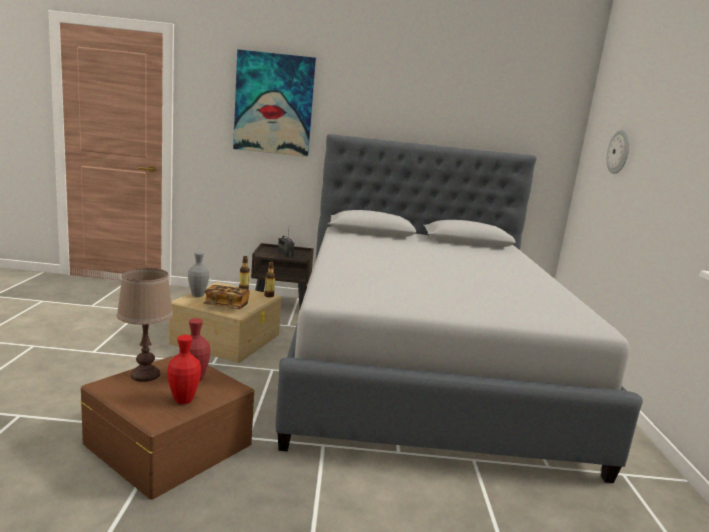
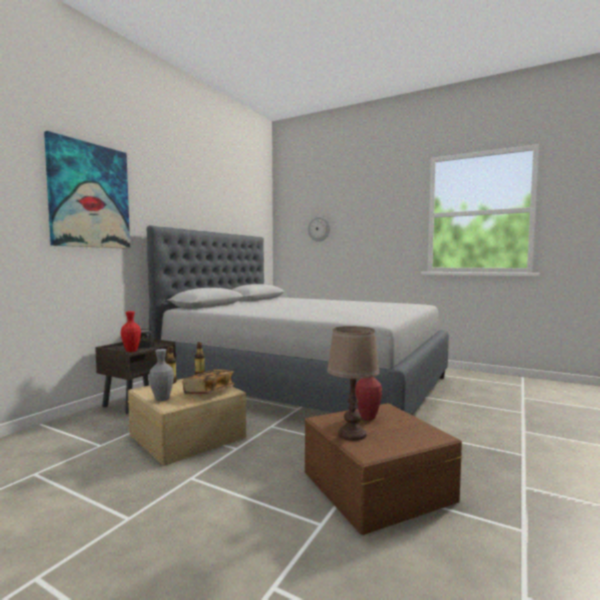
camera: 60 degrees left, 10 degrees down
red vase [167,335,201,404] -> red vase moved to [121,311,141,352]

